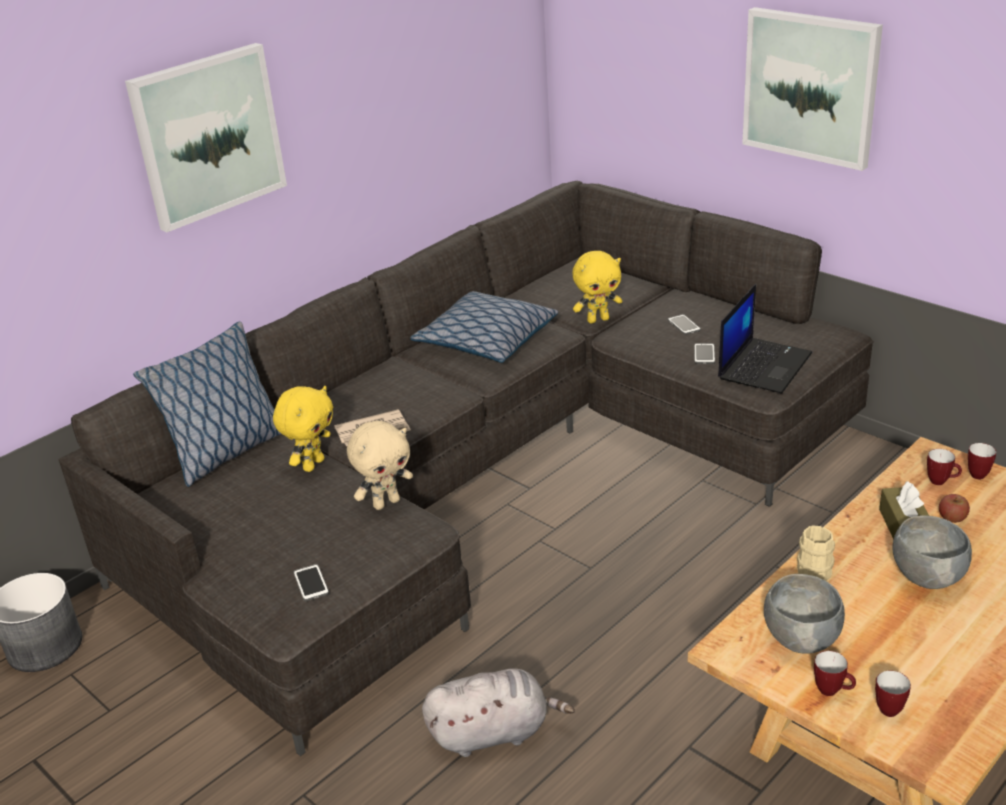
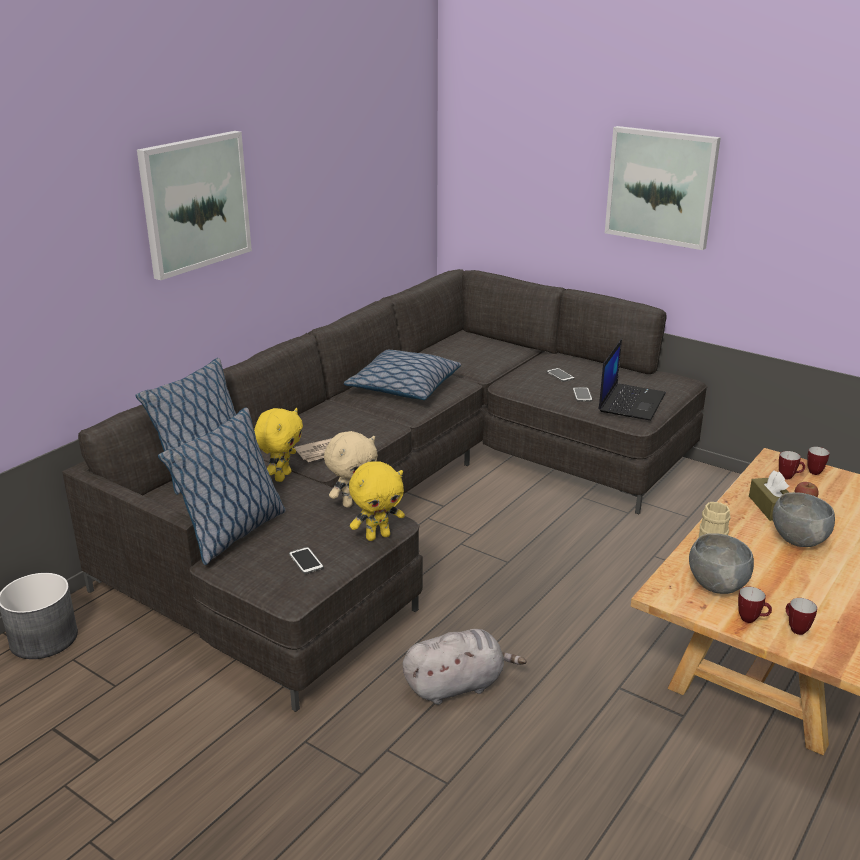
camera: 10 degrees left, 5 degrees down
yellow plush toy [572,251,622,323] -> yellow plush toy moved to [349,461,405,541]
none -> pillow [158,407,286,565]

